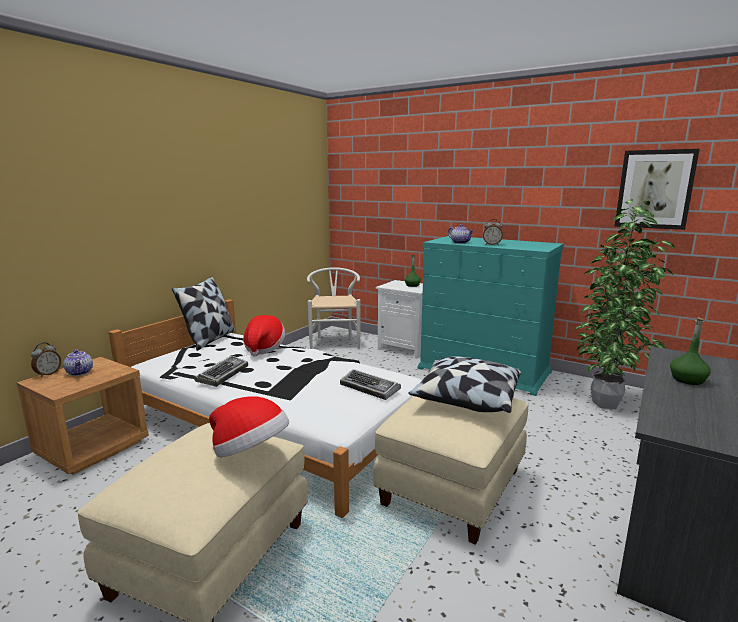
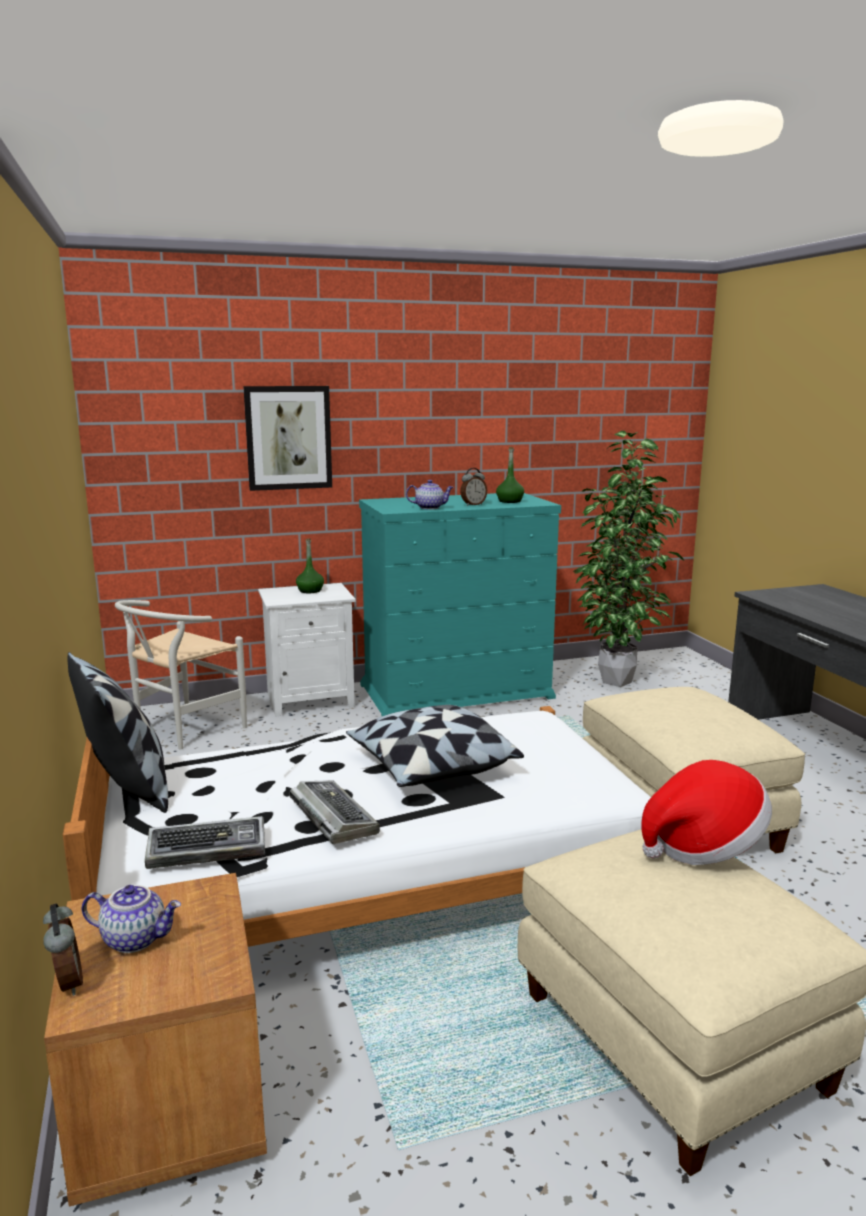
camera: 50 degrees left, 0 degrees up
hat [243,315,285,356] -> none
white chair [307,267,361,349] -> white chair turned 90 degrees counterclockwise [115,600,247,749]
keyboard [340,369,401,400] -> keyboard moved to [145,816,265,869]
pillow [408,357,521,413] -> pillow moved to [346,705,524,787]
picture [615,149,700,230] -> picture moved to [243,386,332,491]
green bottle [670,317,711,385] -> green bottle moved to [496,447,524,503]

